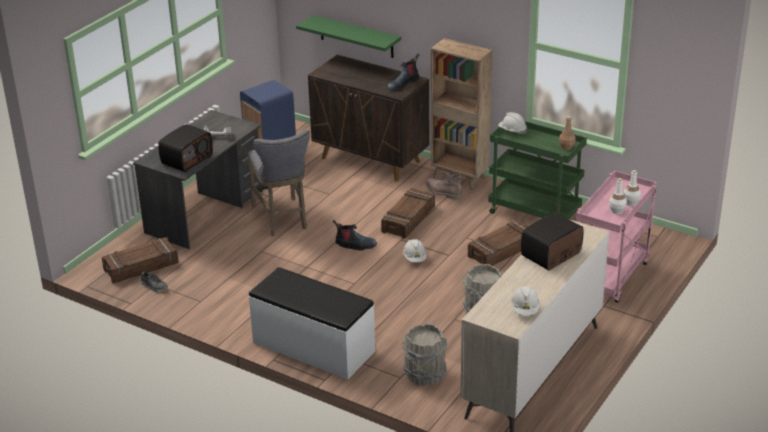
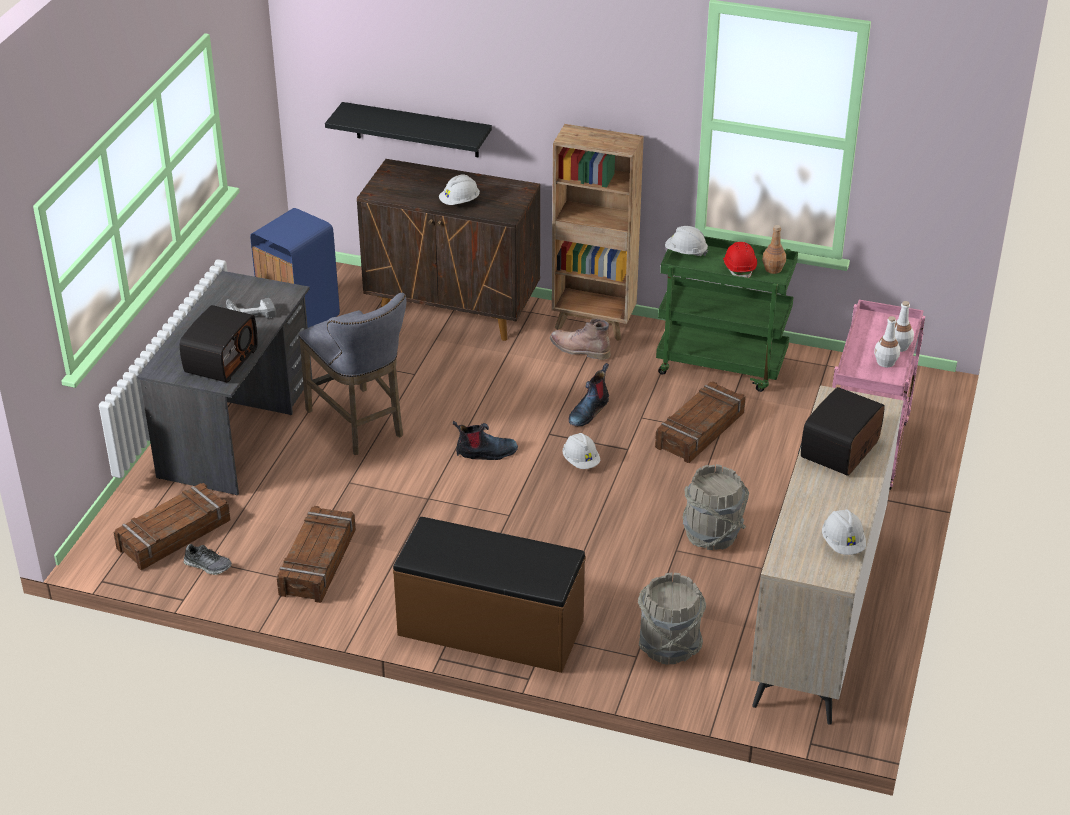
camera: 15 degrees left, 5 degrees up
white bench [249,267,375,380] -> brown bench [393,517,586,673]
green shelf [296,15,401,58] -> black shelf [325,102,492,157]
crate [381,188,435,239] -> crate moved to [277,506,356,603]
boot [387,54,419,90] -> boot moved to [569,363,609,426]
none -> white hard hat [439,175,480,205]
none -> red hard hat [723,242,757,278]

